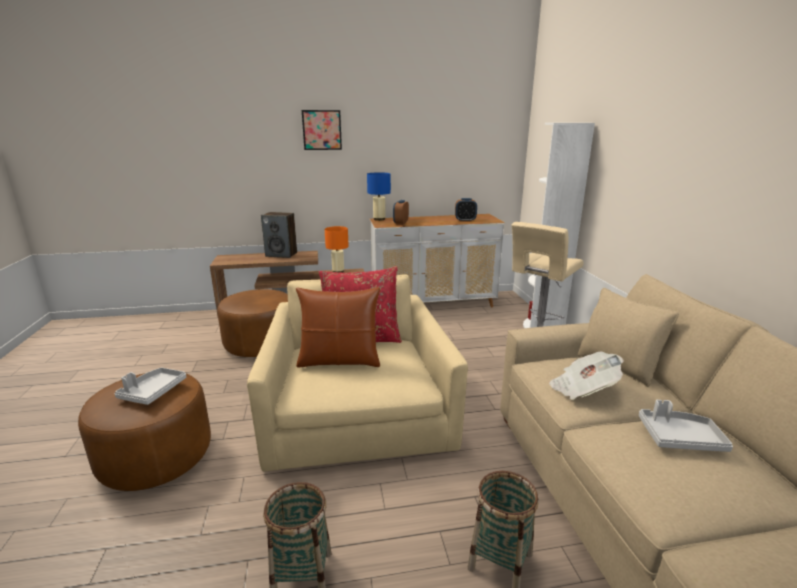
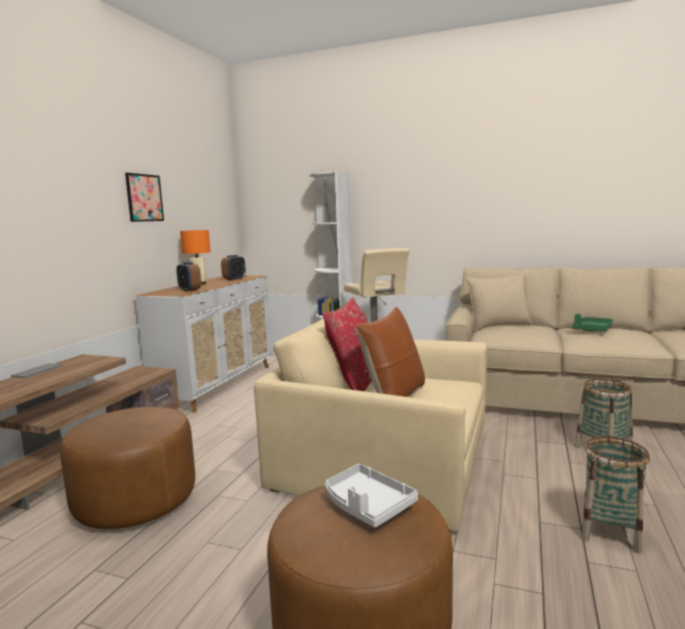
camera: 60 degrees left, 10 degrees down
speaker [261,212,297,258] -> none
picture [302,110,342,150] -> picture moved to [125,173,164,222]
orange table lamp [325,226,348,273] -> orange table lamp moved to [180,230,210,285]
blue table lamp [367,172,391,221] -> none
newspaper [549,351,624,400] -> none
grey tray [639,400,733,452] -> green tray [572,314,612,332]

